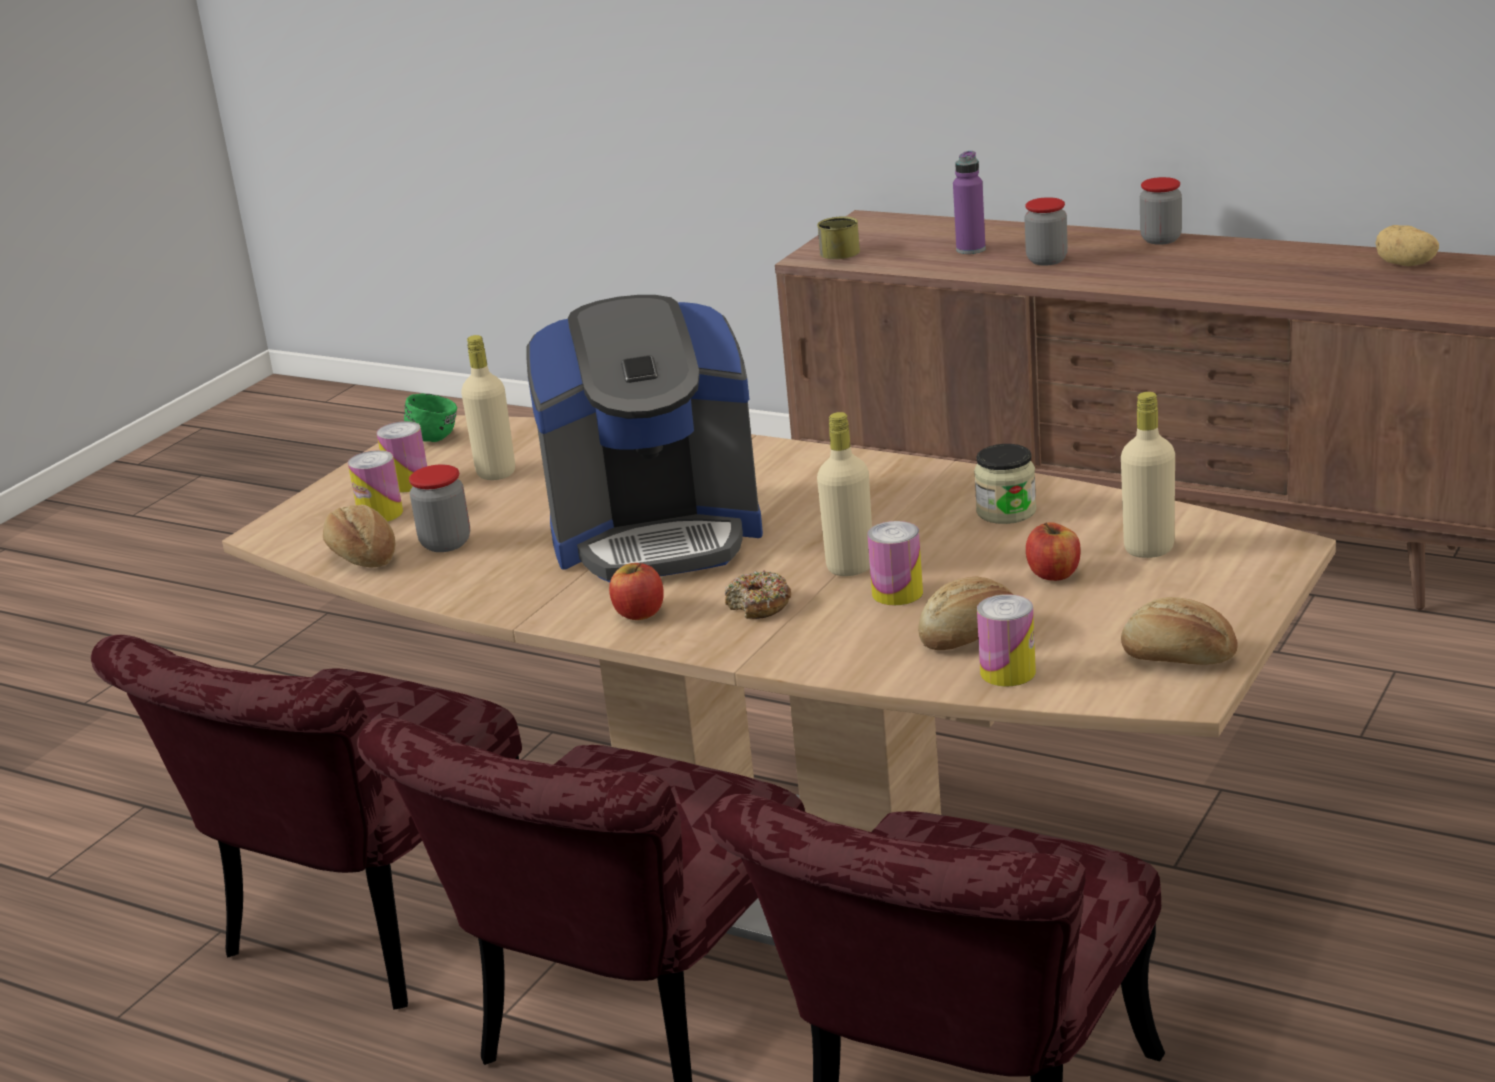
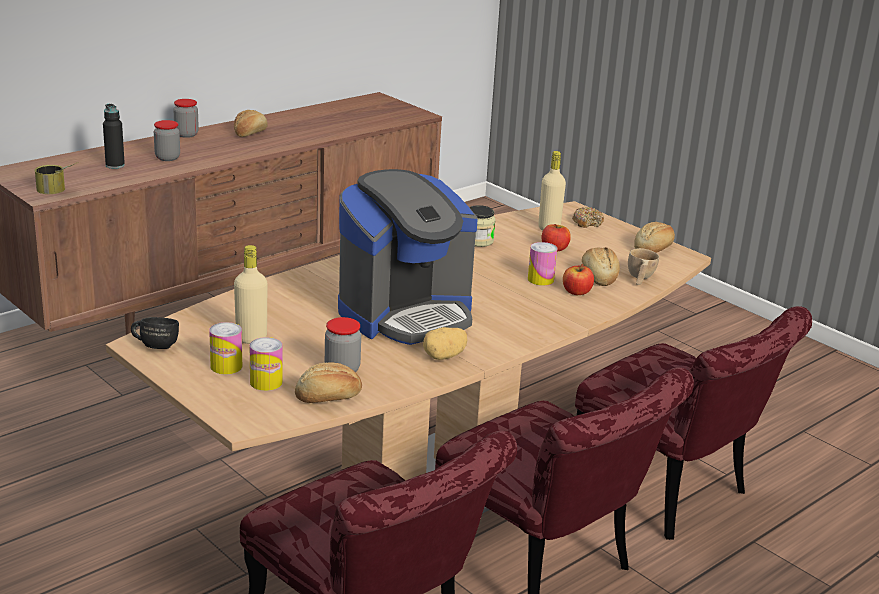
camera: 75 degrees left, 0 degrees up
green mug [404,393,457,442] -> black mug [131,317,179,349]
coffee machine [527,295,763,582] -> coffee machine turned 45 degrees clockwise [338,169,478,345]
apple [609,563,664,620] -> apple moved to [563,264,594,295]
donut [725,570,791,619] -> donut moved to [572,207,604,228]
beige bottle [817,412,872,576] -> none
purple bottle [953,151,986,254] -> black bottle [103,104,125,169]
can [977,594,1036,686] -> beige cup [628,248,659,285]
potato [1375,225,1439,266] -> potato moved to [423,327,467,360]
none -> bread [234,110,268,137]

